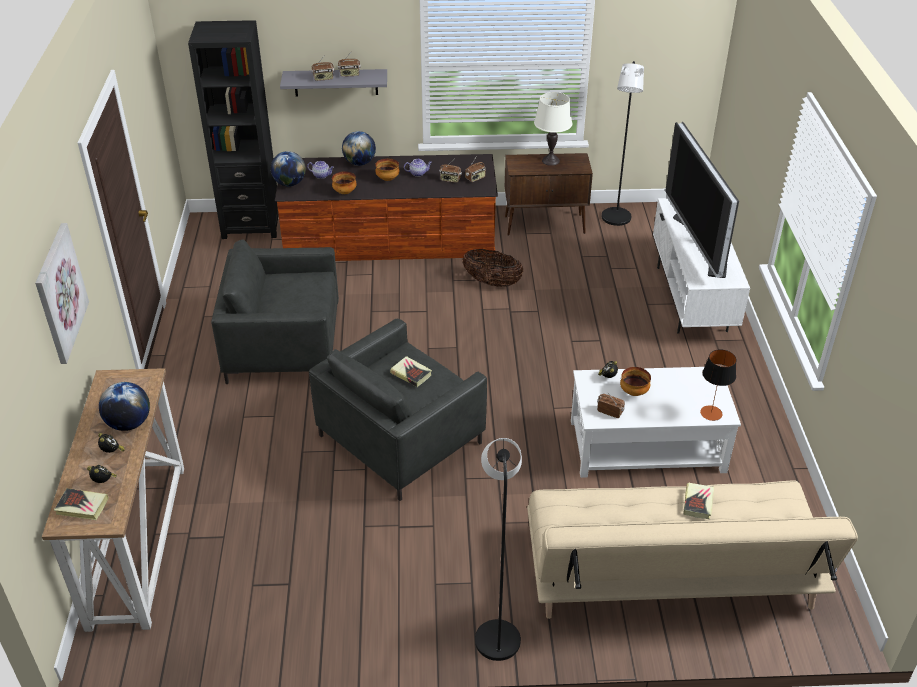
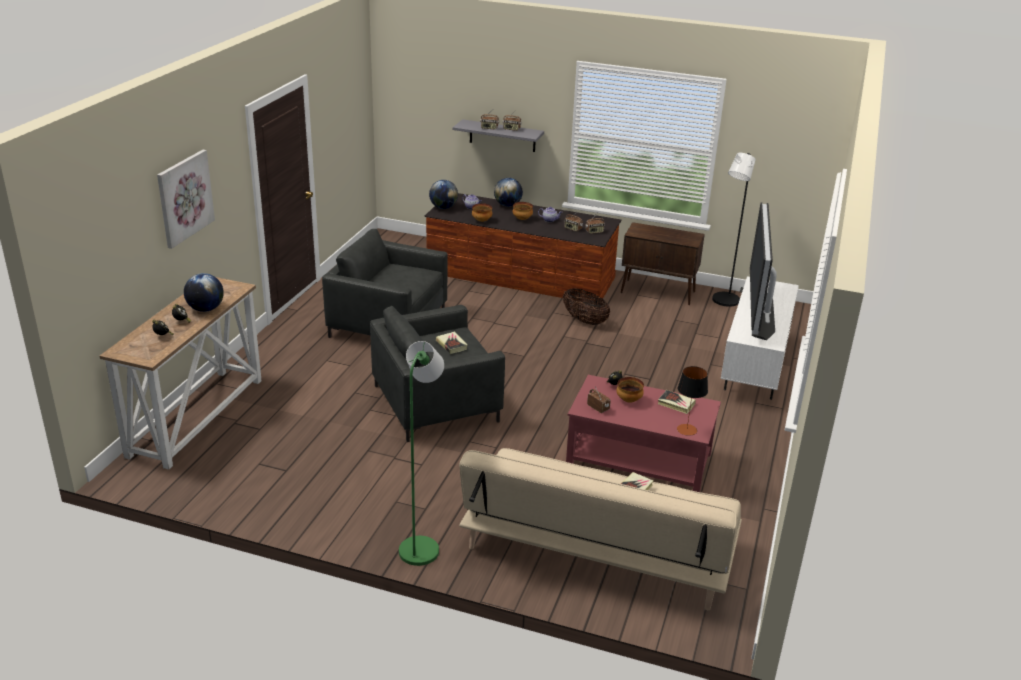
camera: 20 degrees right, 10 degrees down
book [54,488,109,520] -> book moved to [658,390,696,414]
black bookcase [188,20,279,239] -> none
black floor lamp [475,438,522,661] -> green floor lamp [399,341,444,566]
white table lamp [534,92,572,166] -> none
white coffee table [571,367,741,478] -> red coffee table [566,375,721,492]

